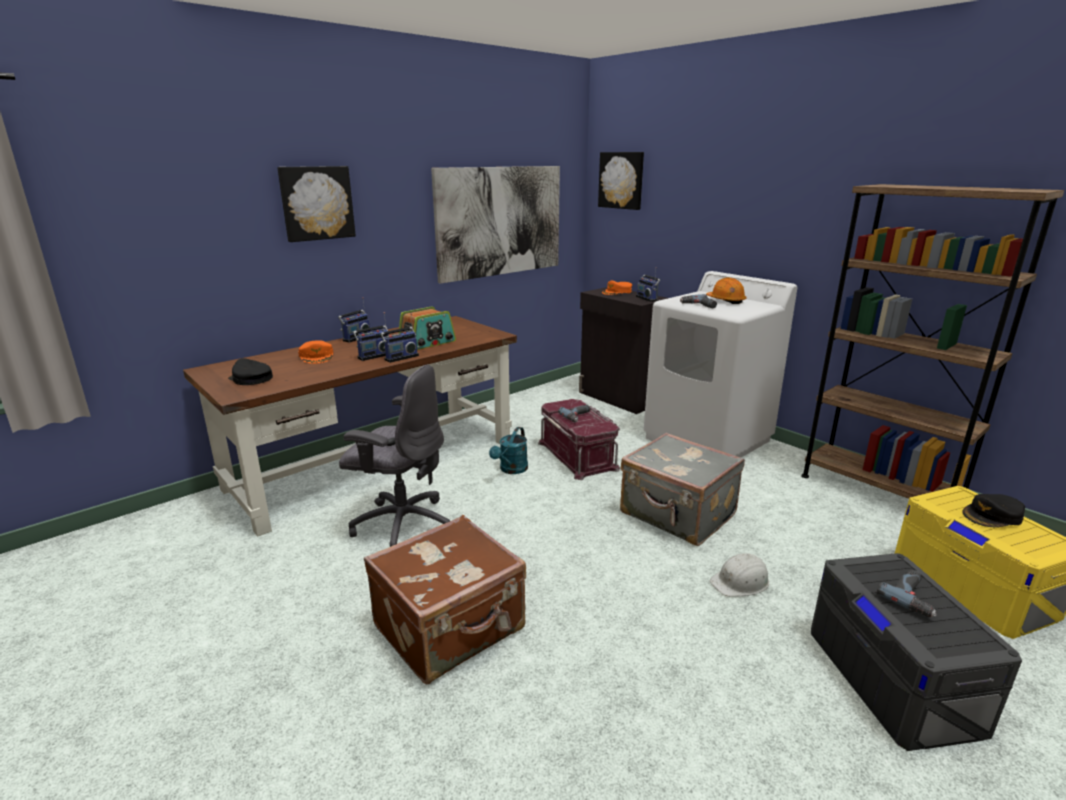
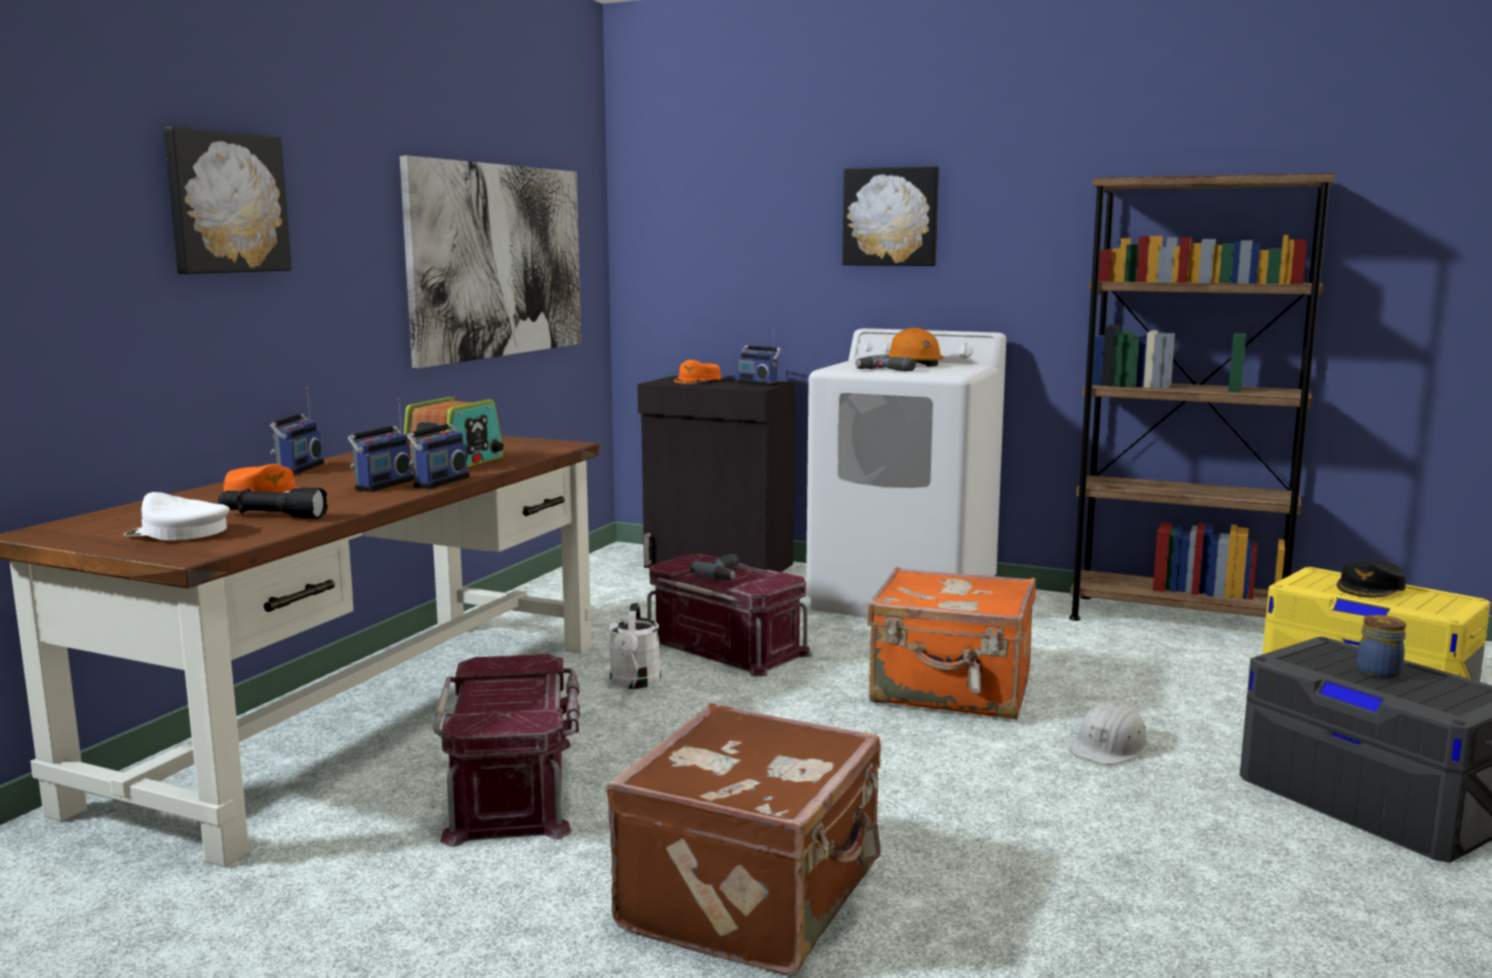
camera: 25 degrees left, 10 degrees down
black cap [228,358,273,385] -> white cap [123,492,230,541]
grey office chair [339,365,450,547] -> red storage box [433,654,580,847]
turquoise watering can [489,427,528,474] -> white watering can [609,603,661,689]
picture [598,152,644,210] -> picture moved to [842,166,939,266]
grey suitcase [620,433,745,546] -> orange suitcase [867,567,1036,720]
power drill [877,570,937,617] -> jar [1357,615,1406,678]
none -> black flashlight [218,487,328,519]

